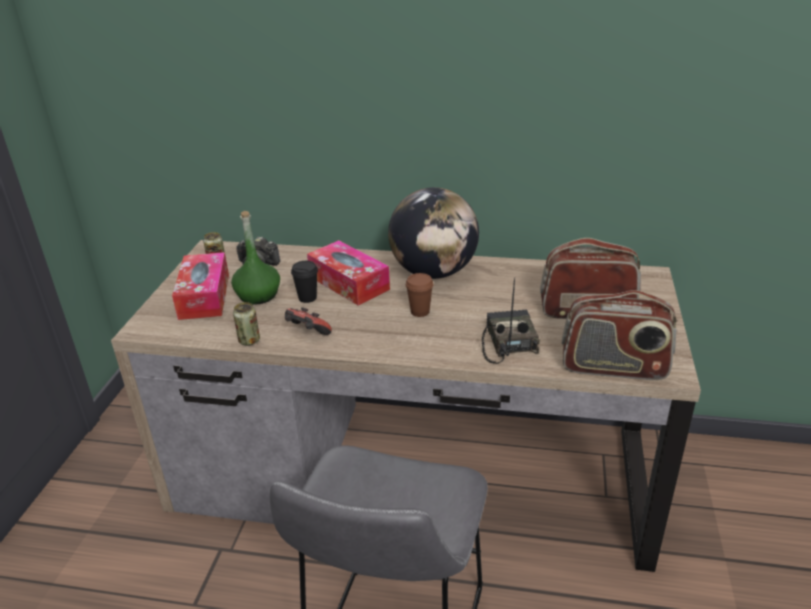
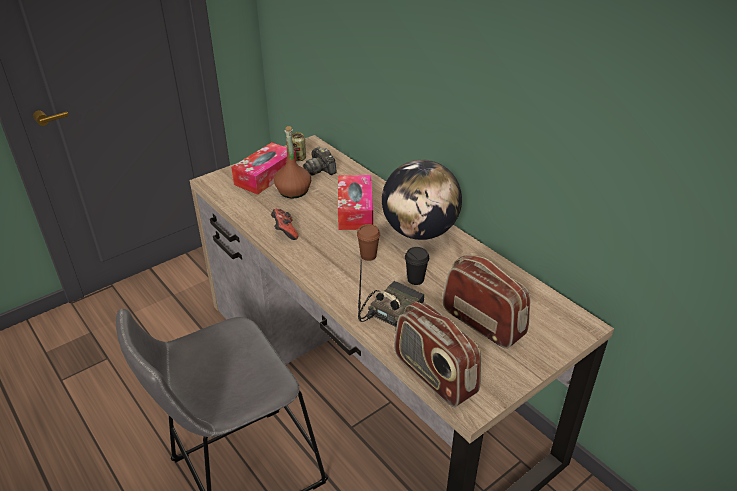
camera: 40 degrees right, 5 degrees up
green bottle [231,211,280,305] -> brown bottle [274,126,311,199]
can [233,302,260,346] -> none
black cup [291,261,318,303] -> black cup moved to [405,247,429,285]

